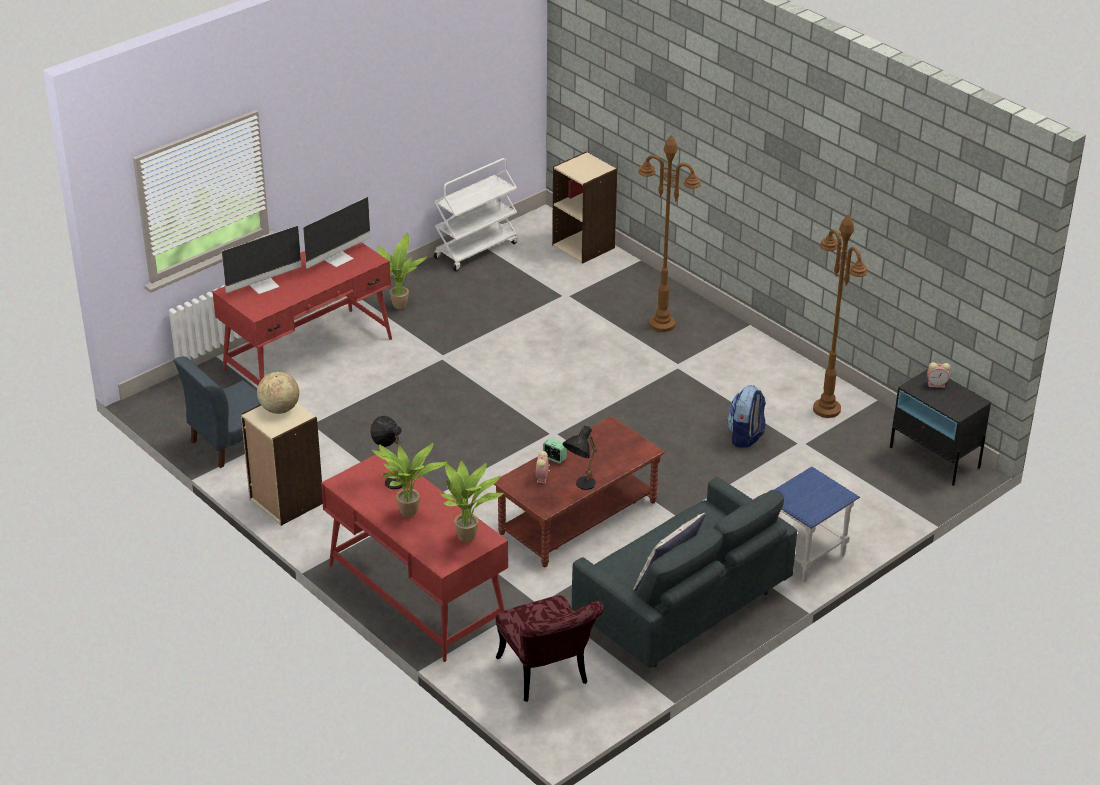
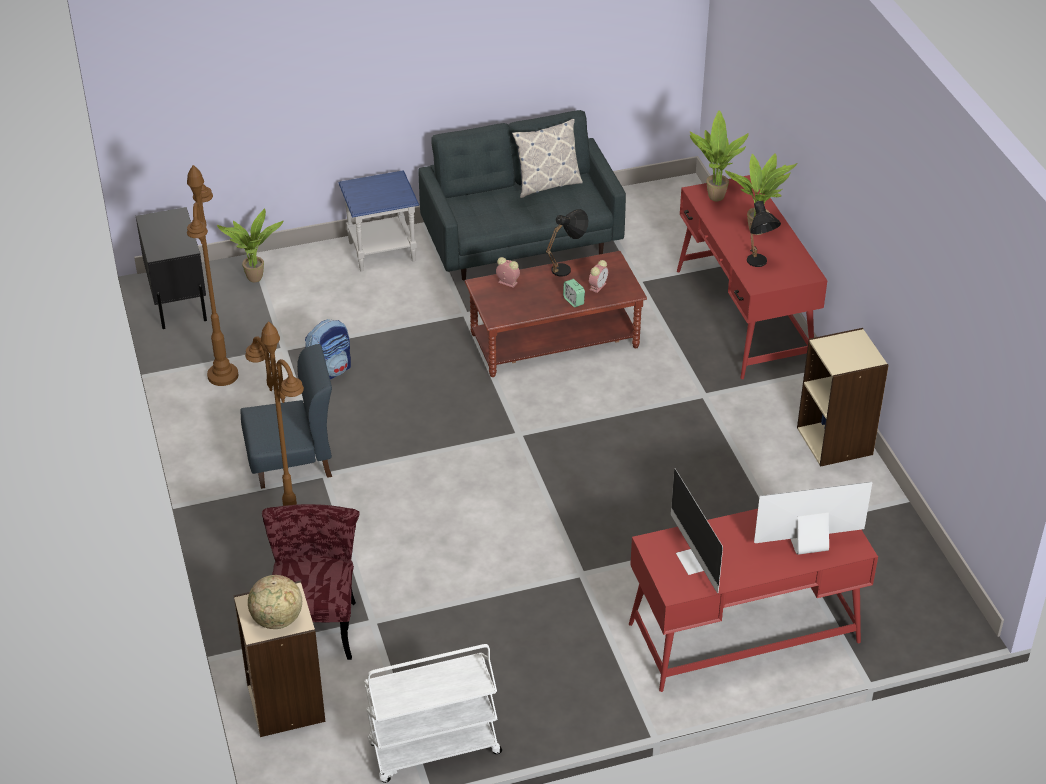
camera: 155 degrees left, 5 degrees up
blue chair [174,356,260,468] -> blue chair moved to [241,344,332,489]
globe [257,372,299,414] -> globe moved to [248,575,302,629]
monitor [303,197,371,269] -> monitor turned 90 degrees counterclockwise [671,468,723,593]
potted plant [377,233,427,309] -> potted plant moved to [217,208,283,282]
red chair [496,595,604,702] -> red chair moved to [262,504,360,660]
alarm clock [927,362,950,388] -> alarm clock moved to [496,257,520,288]

